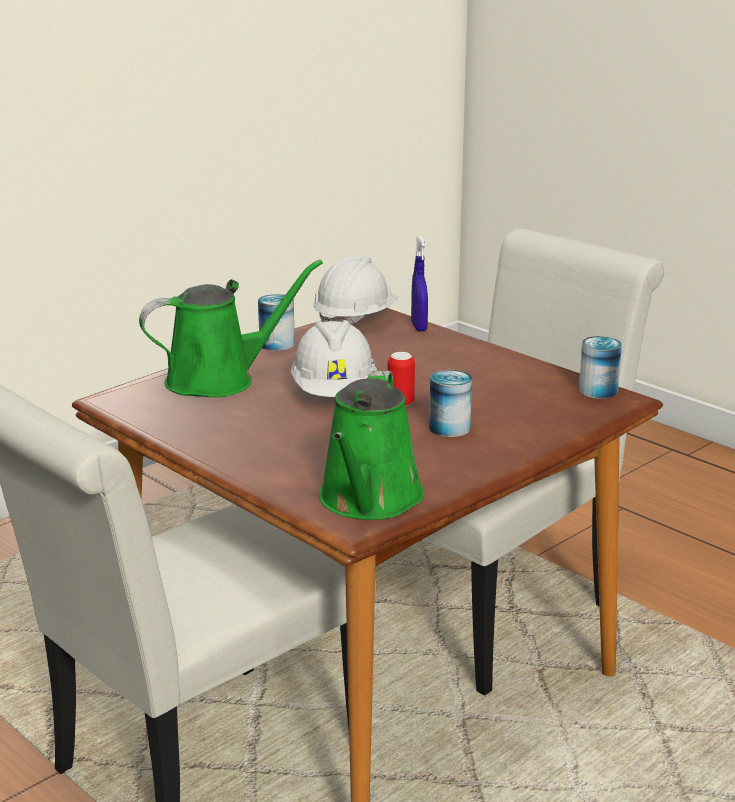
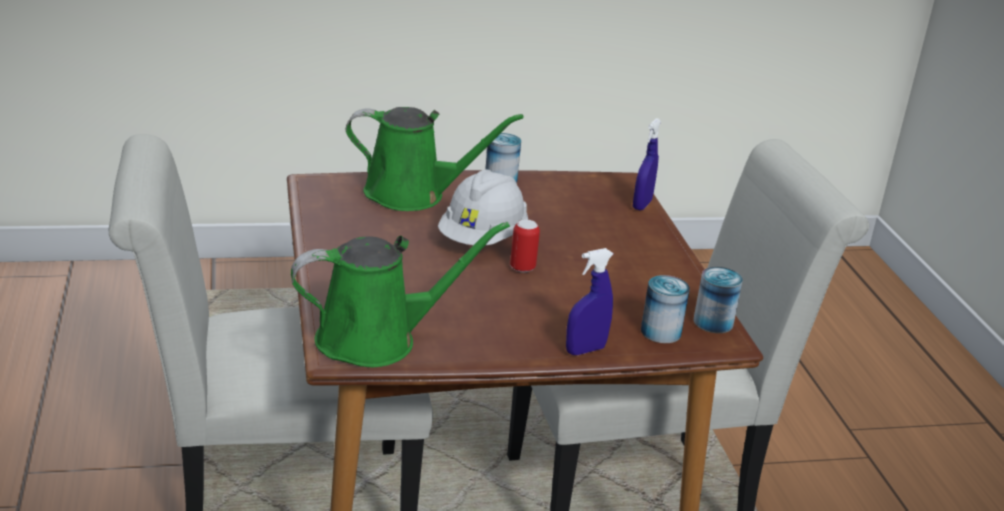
camera: 30 degrees right, 5 degrees up
white hard hat [313,255,398,325] -> none
green watering can [319,371,424,520] -> green watering can turned 150 degrees counterclockwise [291,222,510,367]
can [429,370,472,437] -> can moved to [641,275,690,343]
none -> blue spray bottle [566,248,614,355]

